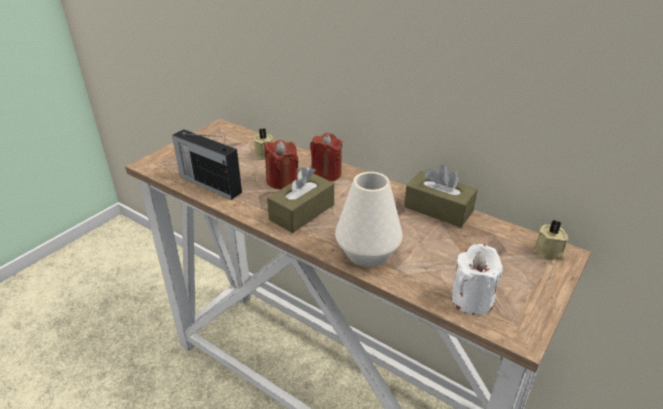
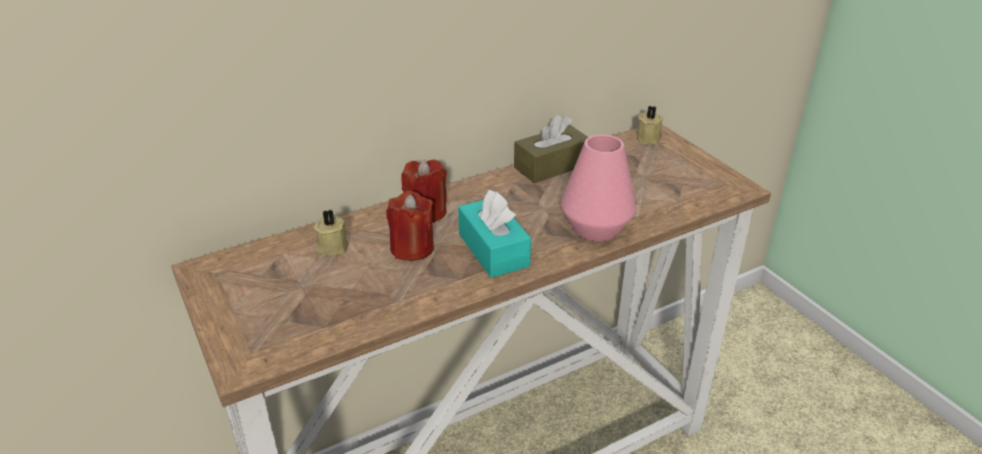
camera: 65 degrees left, 0 degrees up
radio [172,129,242,200] -> none
brown tissue box [267,167,334,233] -> turquoise tissue box [458,190,531,278]
white vase [335,172,402,267] -> pink vase [561,134,636,241]
white candle [451,244,503,315] -> none

